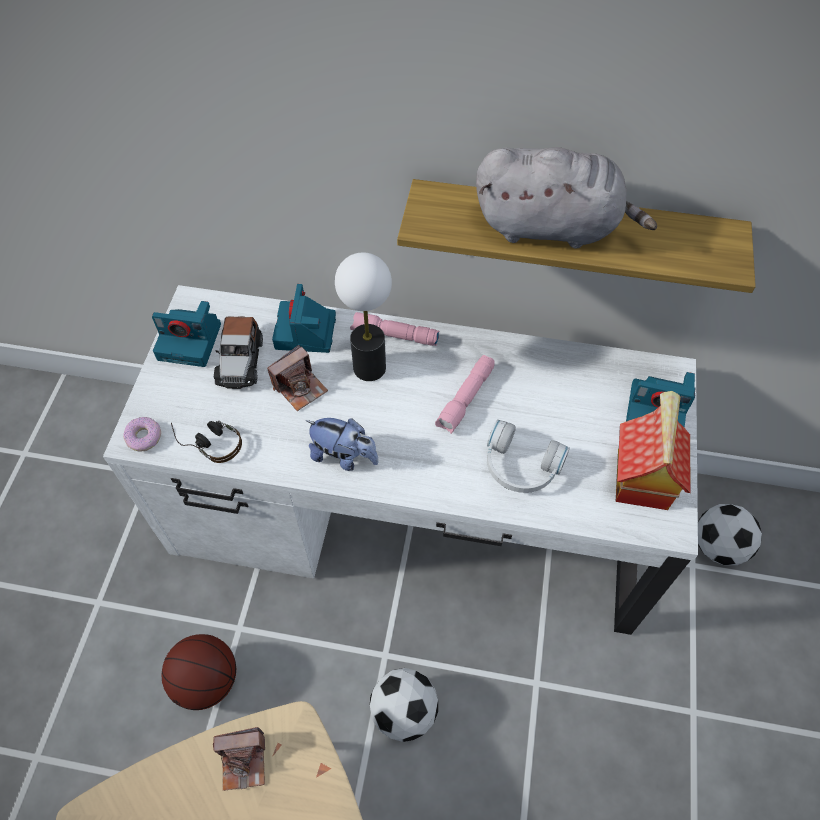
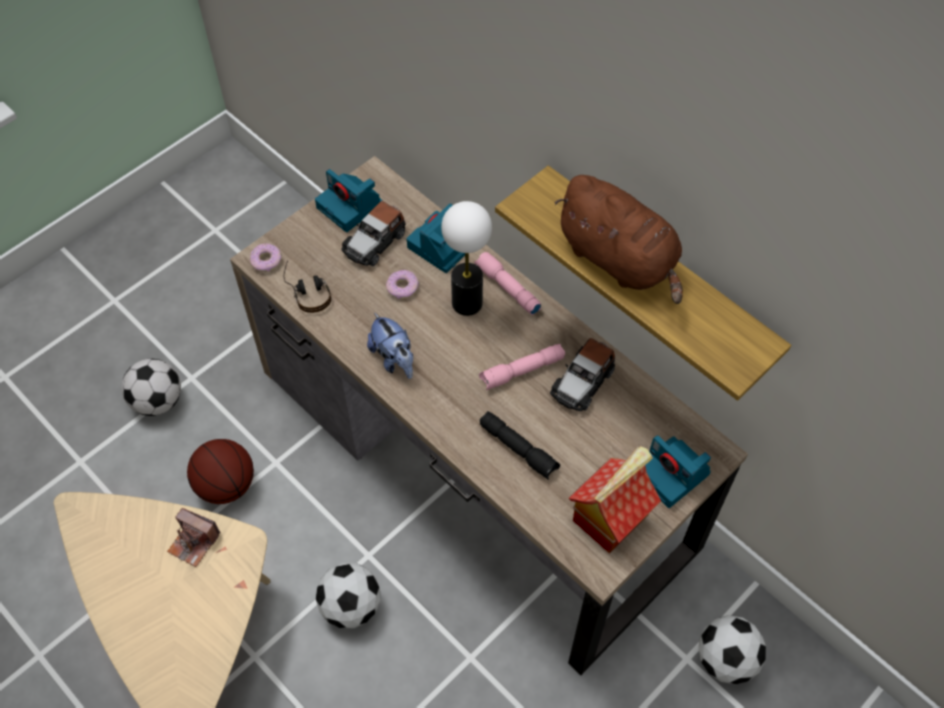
camera: 35 degrees right, 0 degrees up
white desk [103,285,698,635] -> brown desk [230,156,748,675]
camera [267,345,328,411] -> donut [386,270,419,299]
grey plush toy [476,147,657,249] -> brown plush toy [554,175,683,304]
white headphones [487,420,570,493] -> black flashlight [480,411,560,480]
none -> football [122,359,181,416]
none -> toy car [550,338,615,411]

